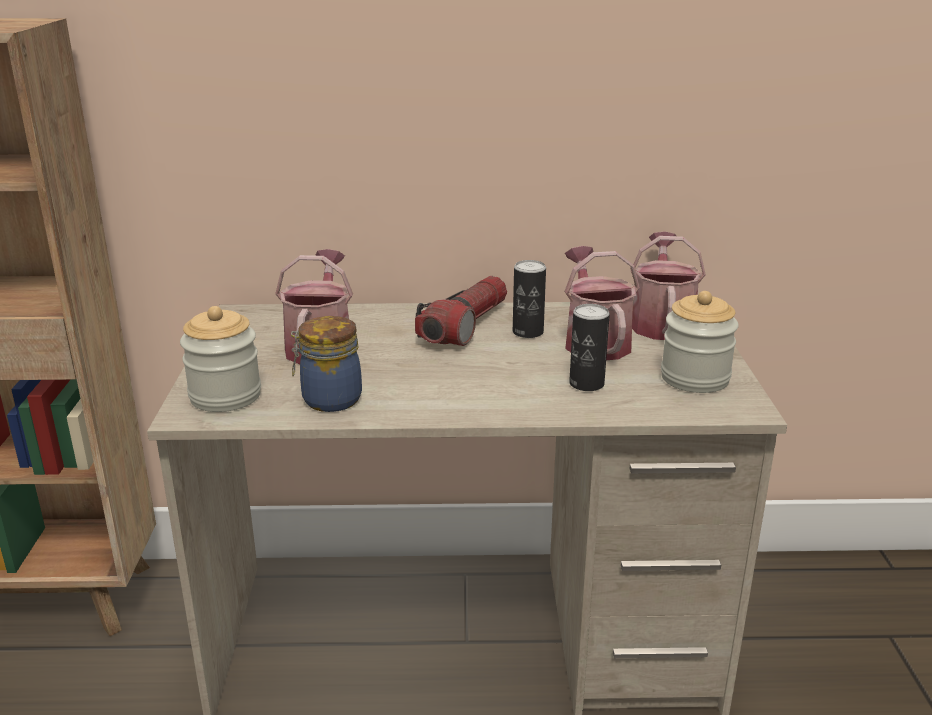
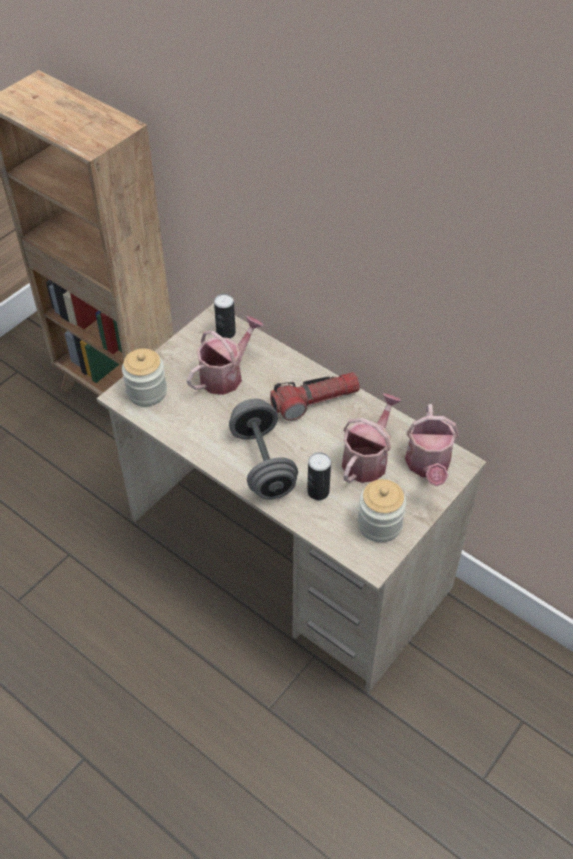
camera: 40 degrees right, 25 degrees up
jar [291,316,362,412] -> none
can [513,260,546,338] -> can moved to [214,294,236,339]
watering can [631,231,706,340] -> watering can turned 135 degrees clockwise [405,404,459,487]
none -> grey dumbbell [229,399,298,500]

